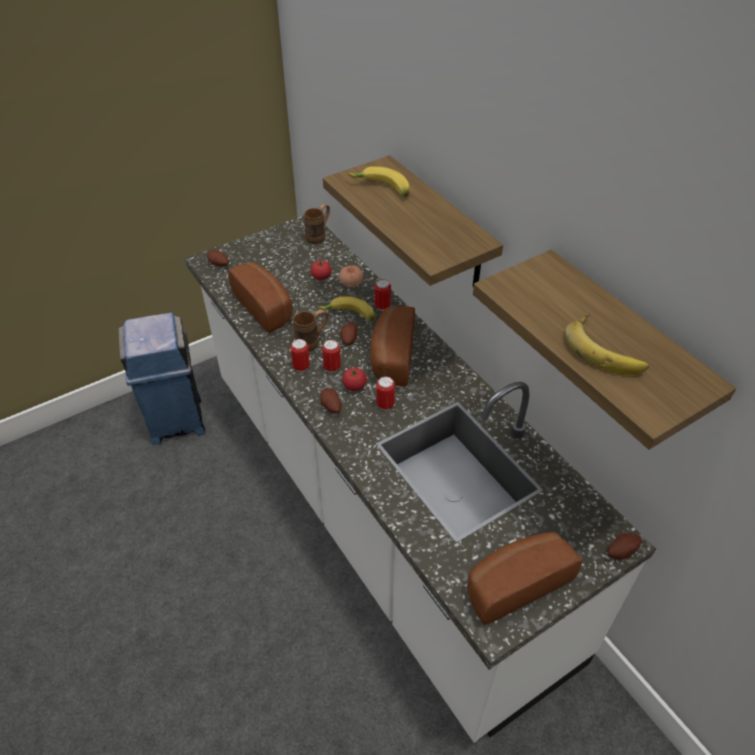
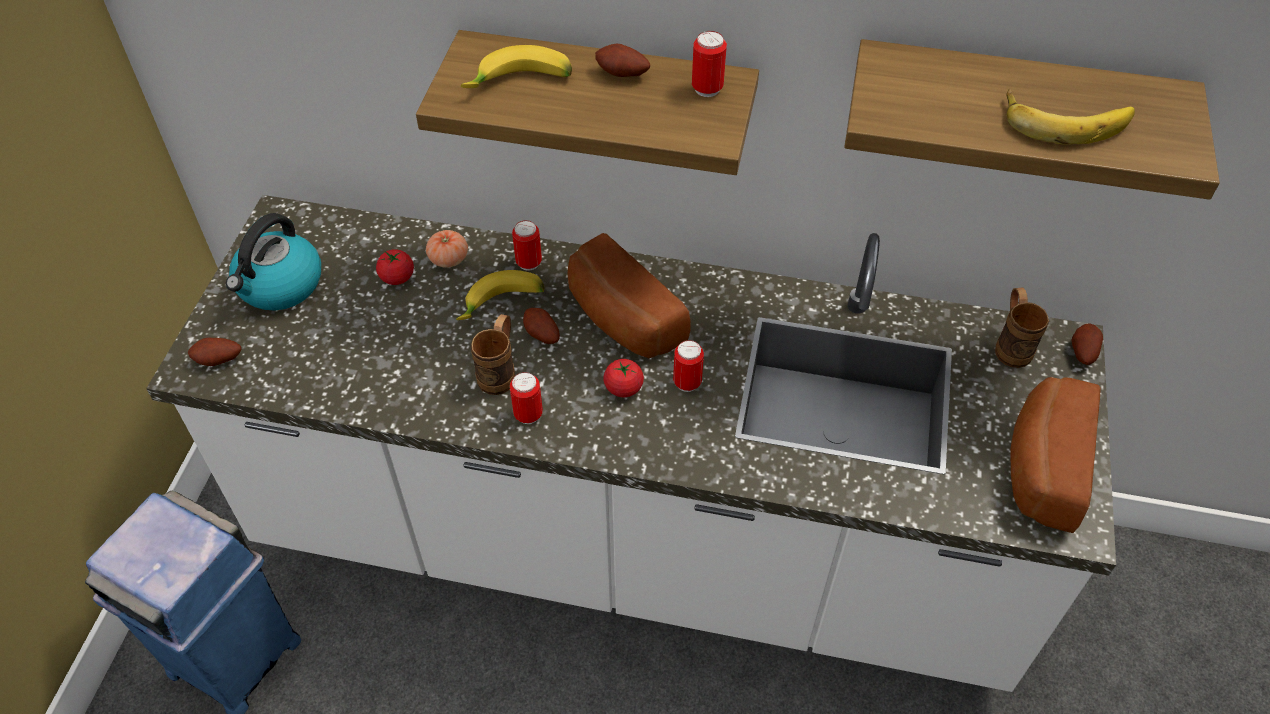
camera: 45 degrees left, 5 degrees up
bread [228,262,293,333] -> none
brown mug [304,204,330,244] -> brown mug moved to [995,288,1049,368]
potato [320,388,342,413] -> potato moved to [595,44,650,77]
can [322,340,341,373] -> can moved to [692,31,727,97]
none -> kettle [226,213,321,310]

